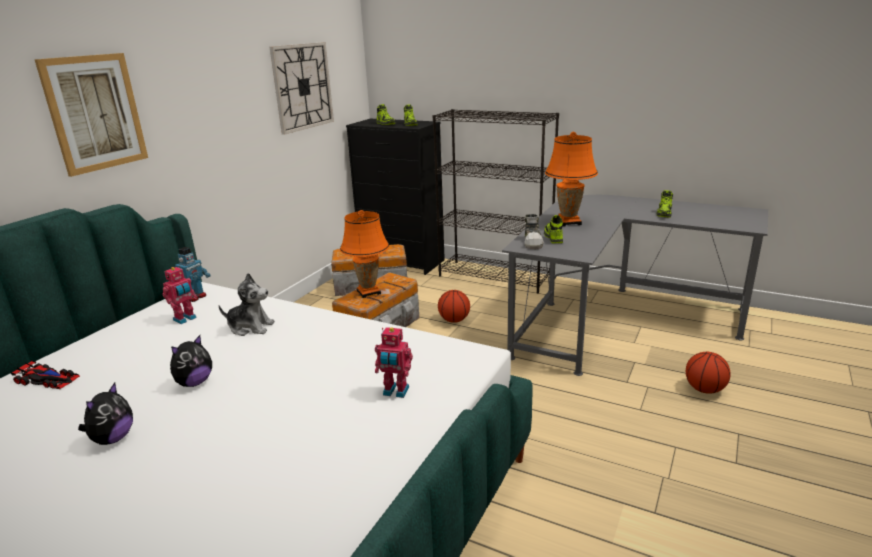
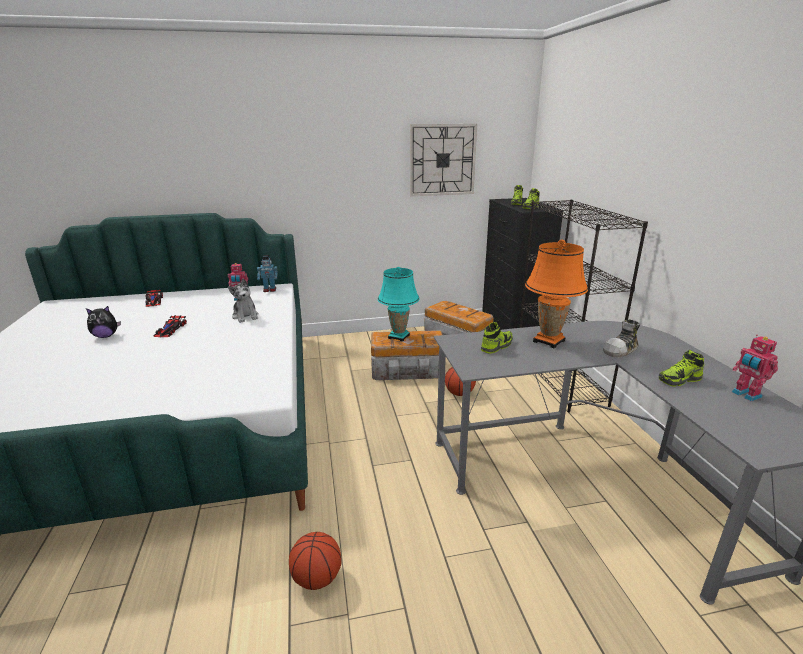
camera: 50 degrees right, 0 degrees up
picture [34,53,148,177] -> none
plush toy [170,335,212,387] -> toy car [154,315,187,337]
orange table lamp [340,210,389,298] -> turquoise table lamp [378,267,420,342]
toy robot [375,327,413,398] -> toy robot moved to [732,335,778,402]
shoe [524,214,544,249] -> shoe moved to [603,320,640,358]
basketball [686,352,730,394] -> basketball moved to [289,532,342,590]

